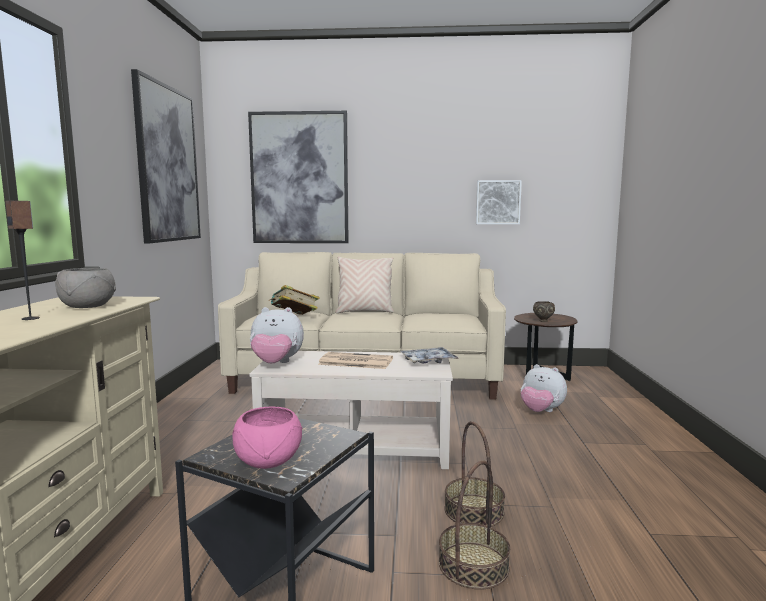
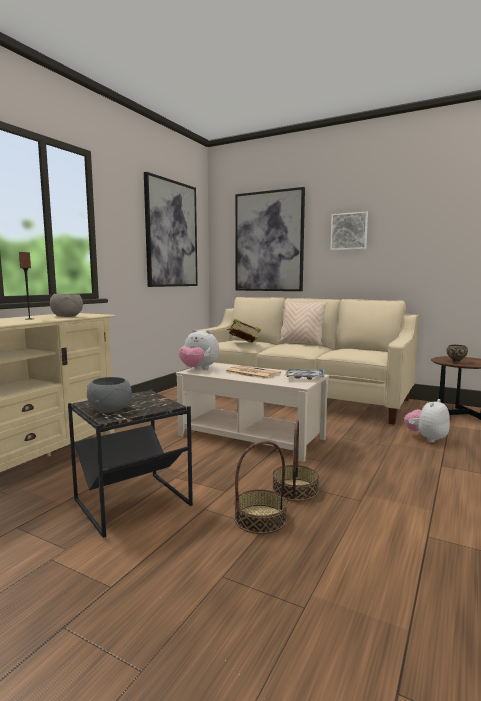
camera: 25 degrees right, 0 degrees up
pink bowl [232,407,302,469] -> grey bowl [87,377,132,413]
picture [476,180,522,224] -> picture moved to [330,212,368,250]
plush toy [521,364,567,412] -> plush toy turned 75 degrees clockwise [404,399,450,443]

